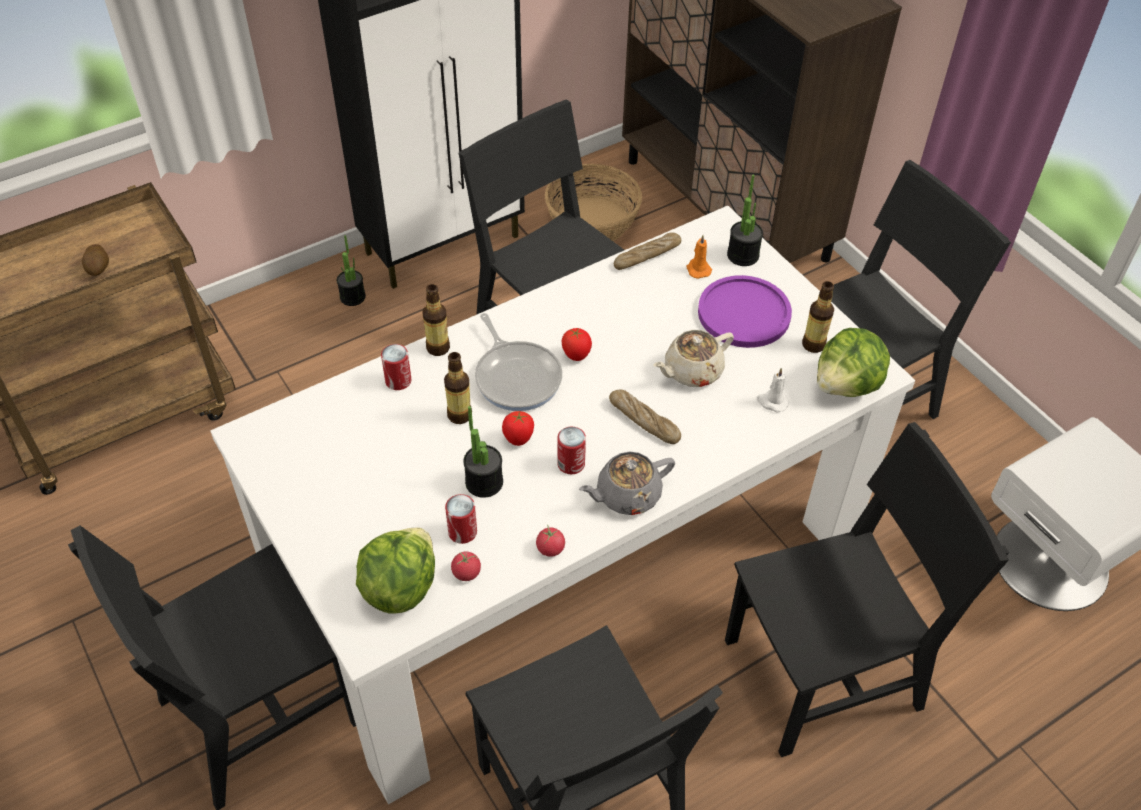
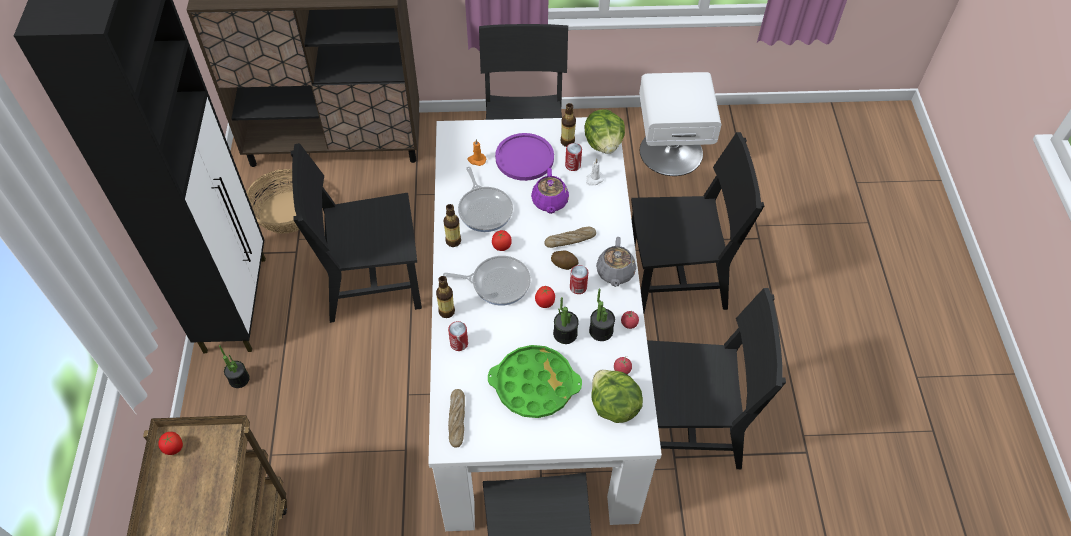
camera: 60 degrees left, 5 degrees up
potato [82,244,109,276] -> potato moved to [551,251,578,270]
bottle [444,352,472,424] -> bottle moved to [444,204,461,247]
can [445,494,477,544] -> can moved to [565,143,582,171]
bread [614,232,681,270] -> bread moved to [448,389,465,448]
beige teapot [653,330,734,387] -> purple teapot [531,168,569,214]
black chair [725,422,1009,757] -> black chair turned 75 degrees clockwise [631,132,764,313]
potted plant [727,175,763,266] -> potted plant moved to [589,289,615,341]
none -> tomato [158,432,183,455]
none -> frying pan [458,167,513,232]
none -> green tray [488,345,582,418]

